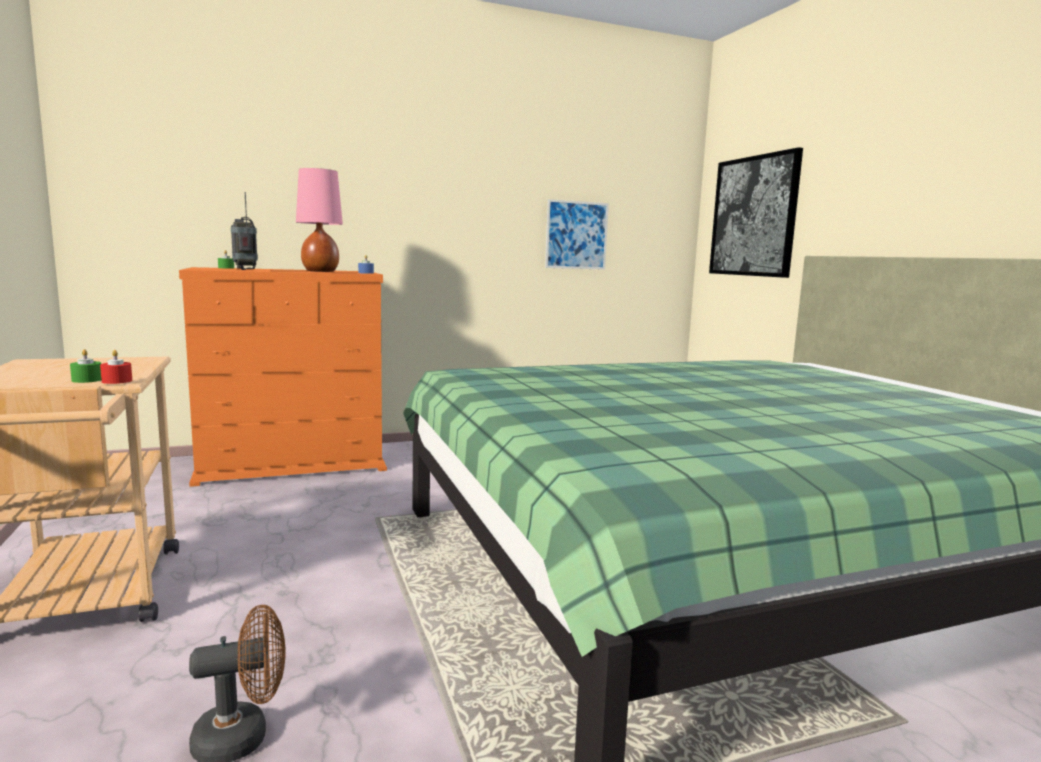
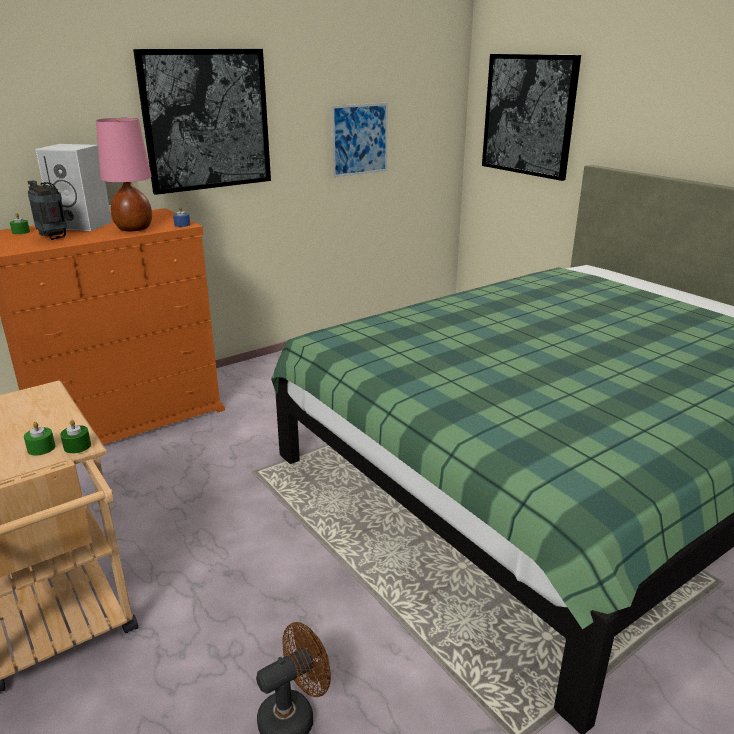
camera: 15 degrees left, 15 degrees up
red candle [100,350,132,384] -> green candle [60,420,91,454]
none -> white speaker [35,144,112,231]
none -> picture [133,49,271,195]

